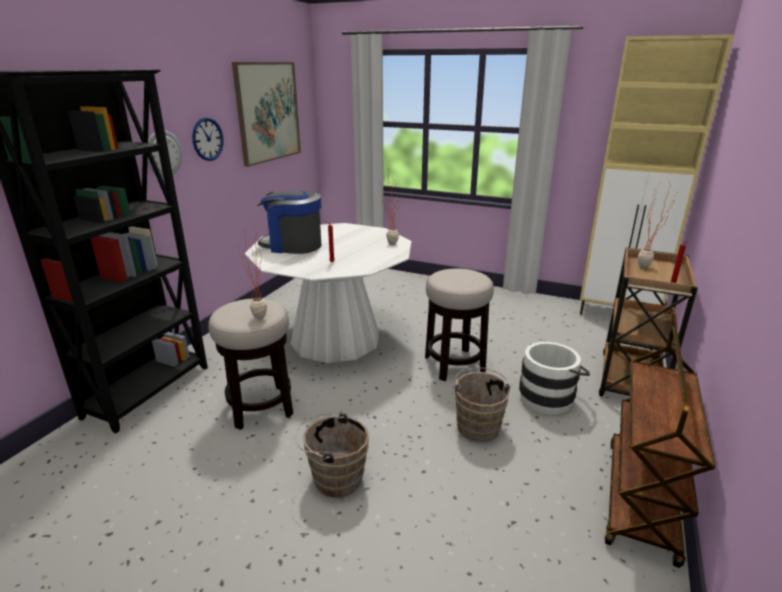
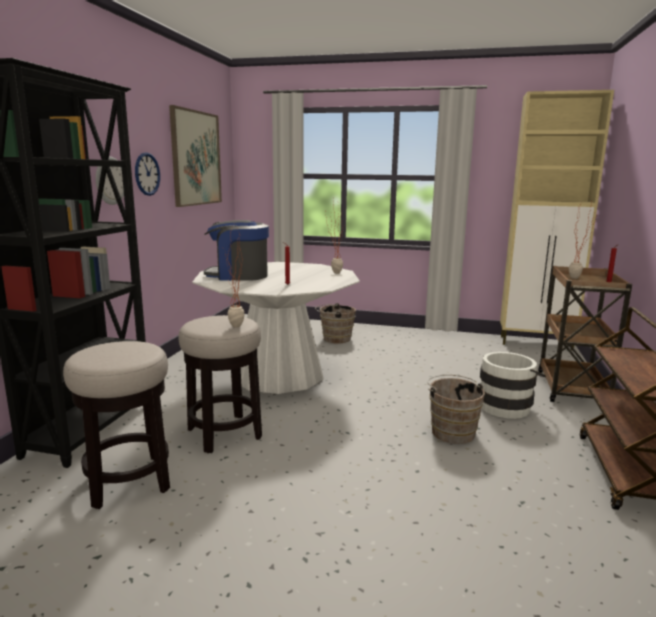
camera: 10 degrees left, 10 degrees down
brown bucket [296,412,369,498] -> brown bucket moved to [315,303,356,343]
stool [425,268,494,381] -> stool moved to [63,341,170,509]

